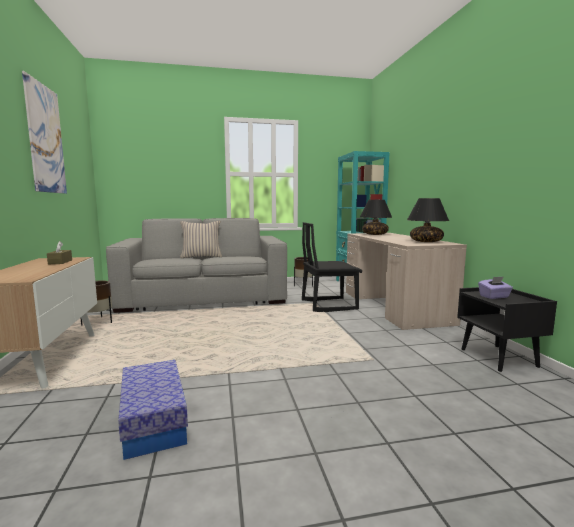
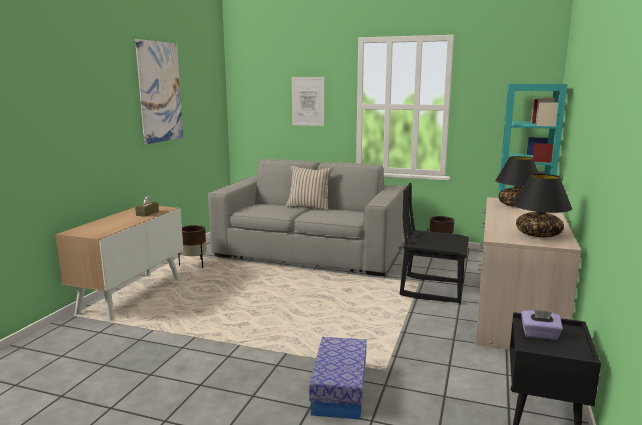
camera: 30 degrees right, 5 degrees up
storage box [118,360,188,460] -> storage box moved to [309,337,367,420]
none -> picture [292,77,324,126]

